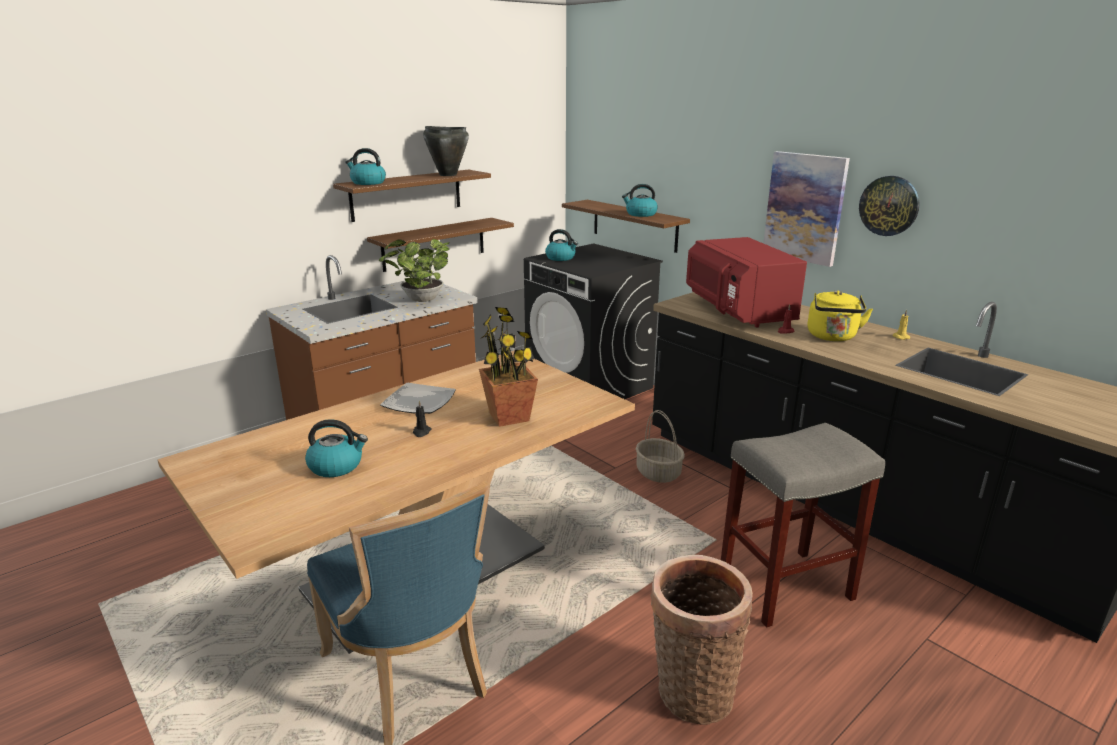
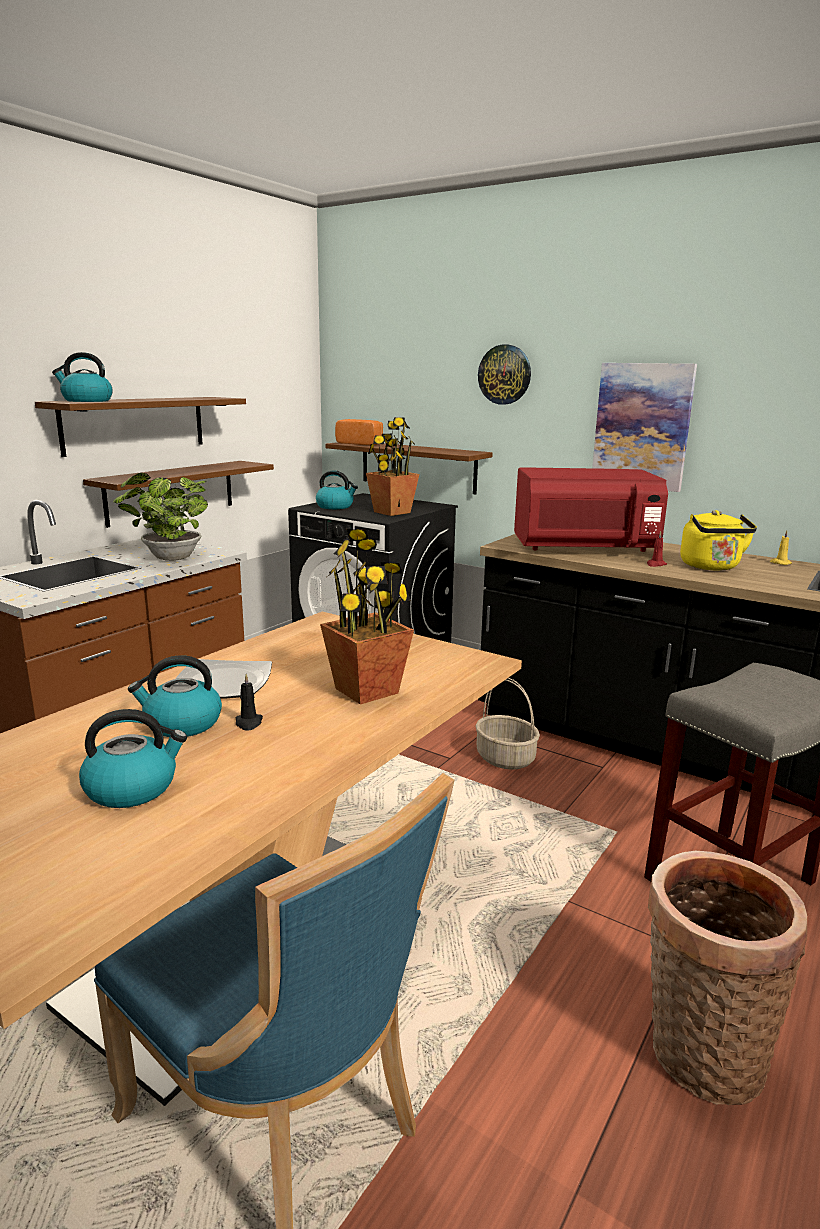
camera: 15 degrees left, 5 degrees down
black cooking pot [423,126,469,176] -> none
kettle [622,184,658,217] -> kettle moved to [128,655,222,737]
red microwave [686,237,807,327] -> red microwave turned 60 degrees counterclockwise [514,467,668,552]
wall clock [859,176,920,236] -> wall clock moved to [478,345,531,405]
none -> bread [335,419,383,445]
none -> potted plant [366,417,419,516]

